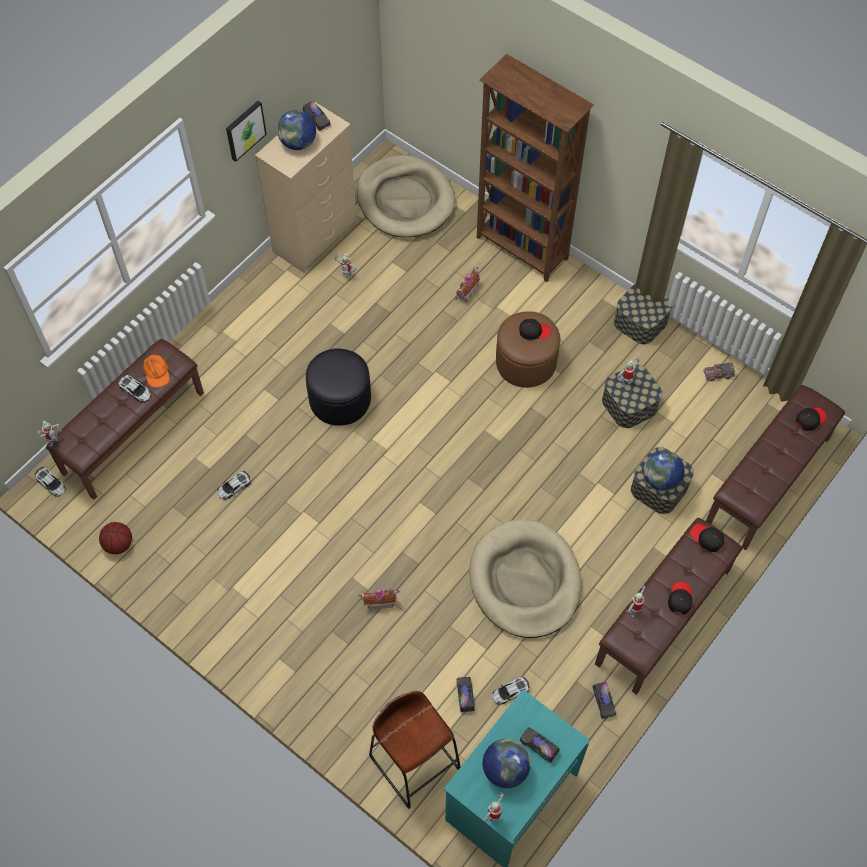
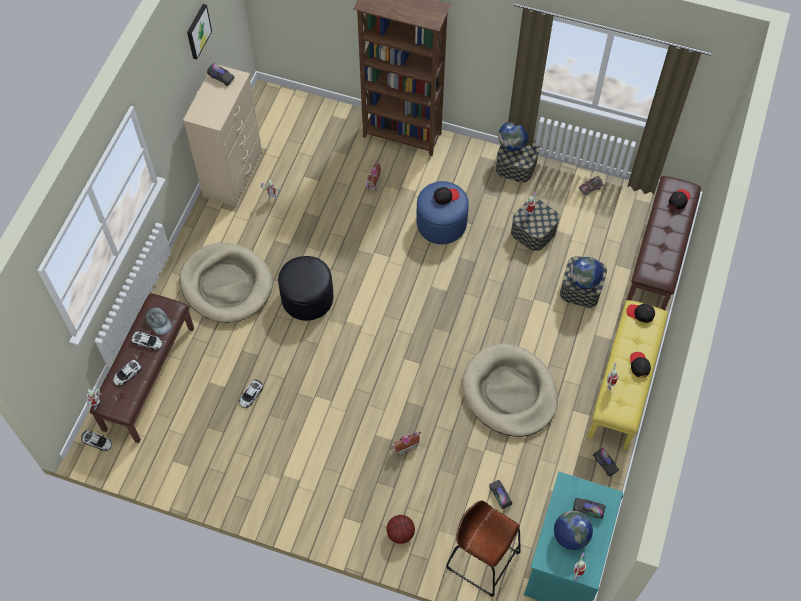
camera: 20 degrees left, 0 degrees up
basketball [99,522,132,554] -> basketball moved to [386,515,415,544]
orange cap [143,355,170,387] -> grey cap [146,308,172,335]
picture [226,101,267,162] -> picture moved to [187,4,212,59]
globe [277,110,316,150] -> globe moved to [498,122,529,151]
beige dog bed [357,155,455,237] -> beige dog bed moved to [179,243,273,323]
toy car [492,677,529,705] -> toy car moved to [113,359,142,386]
brown ottoman [496,311,560,388] -> blue ottoman [416,181,469,244]
brown bench [595,518,743,695] -> yellow bench [587,300,668,450]

